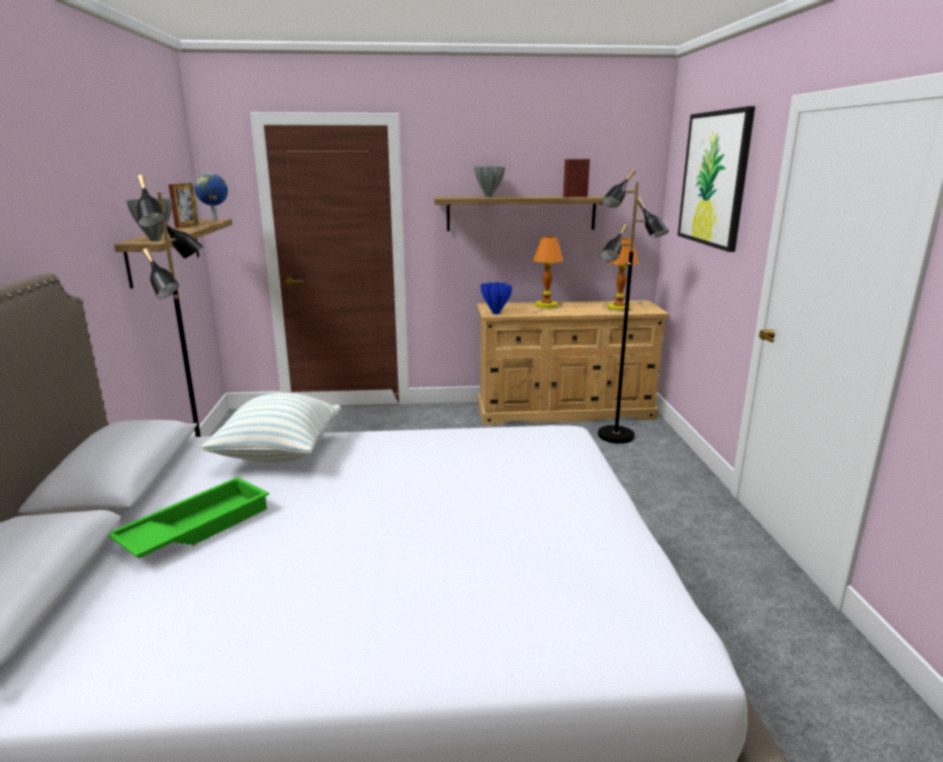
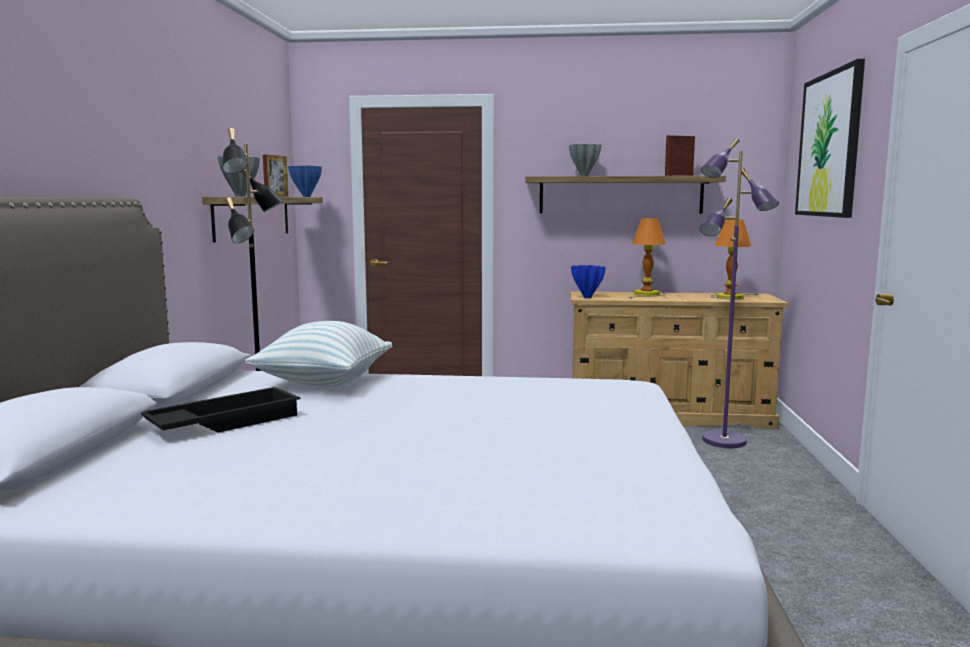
camera: 10 degrees right, 10 degrees down
green tray [108,477,269,558] -> black tray [141,387,300,433]
globe [194,173,228,221] -> blue vase [288,166,322,197]
black floor lamp [598,169,669,444] -> purple floor lamp [700,138,779,448]

